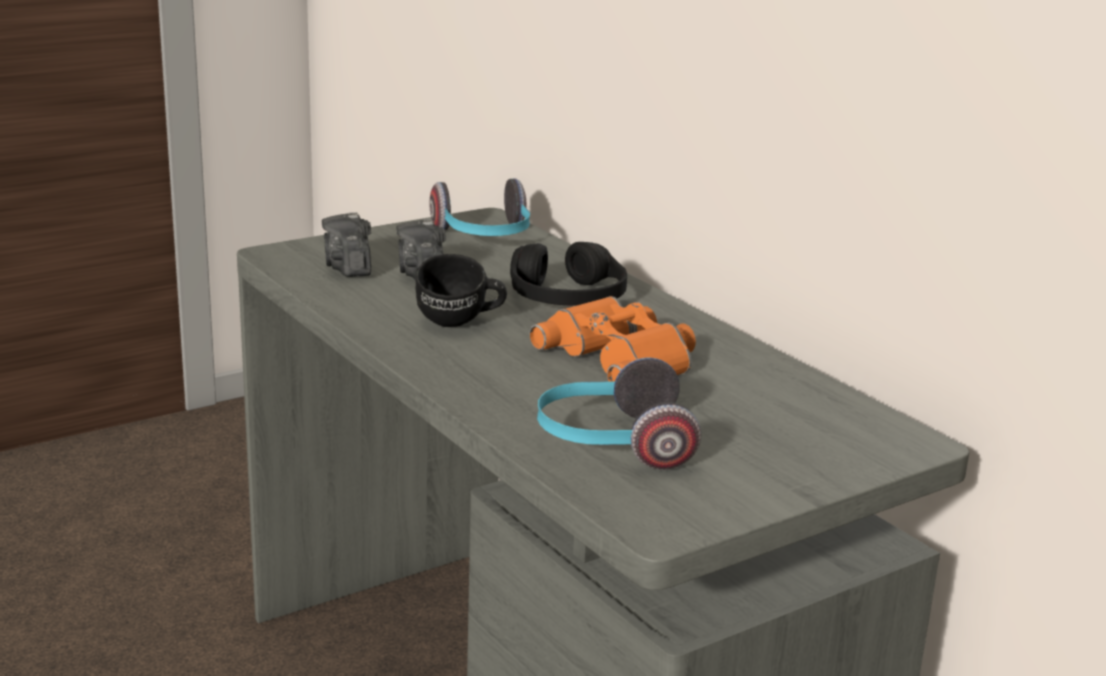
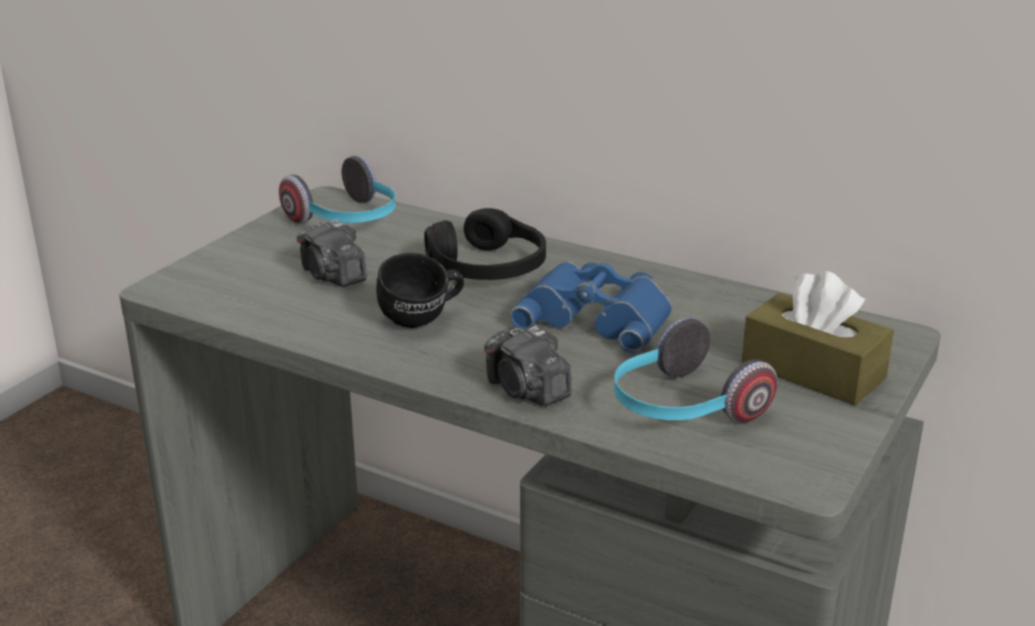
camera: 25 degrees left, 5 degrees up
camera [322,212,371,277] -> camera moved to [484,326,572,406]
orange binoculars [529,296,696,382] -> blue binoculars [510,261,672,354]
none -> brown tissue box [742,271,894,405]

